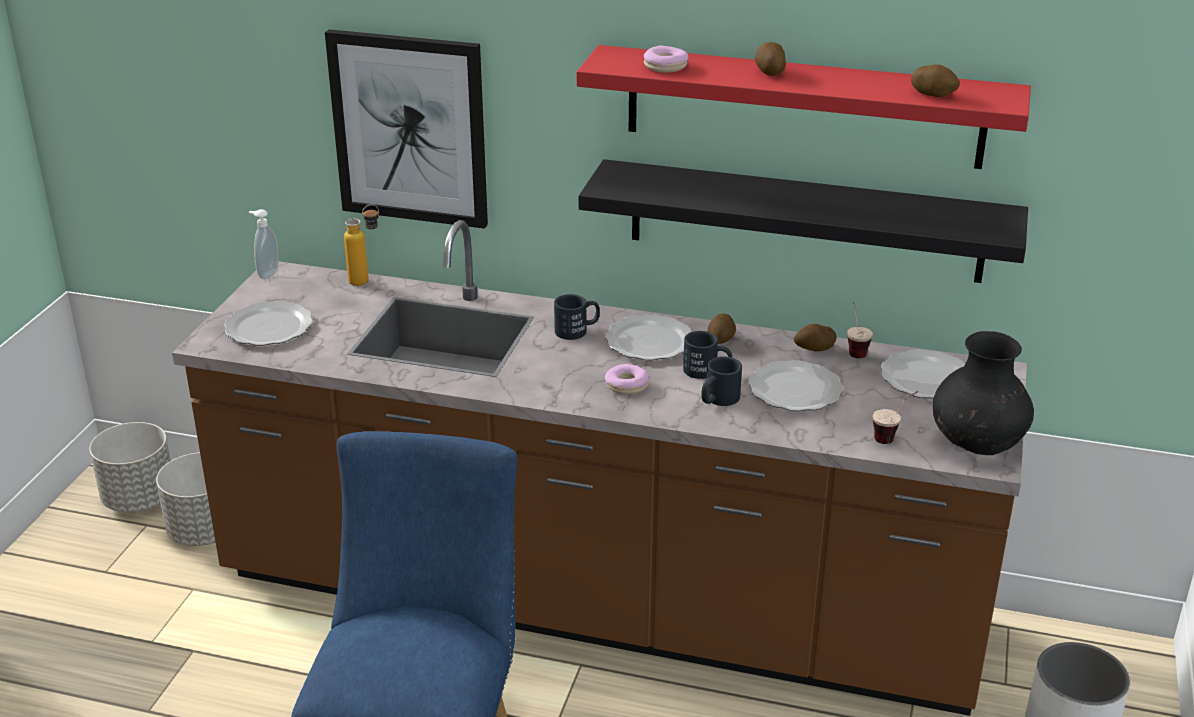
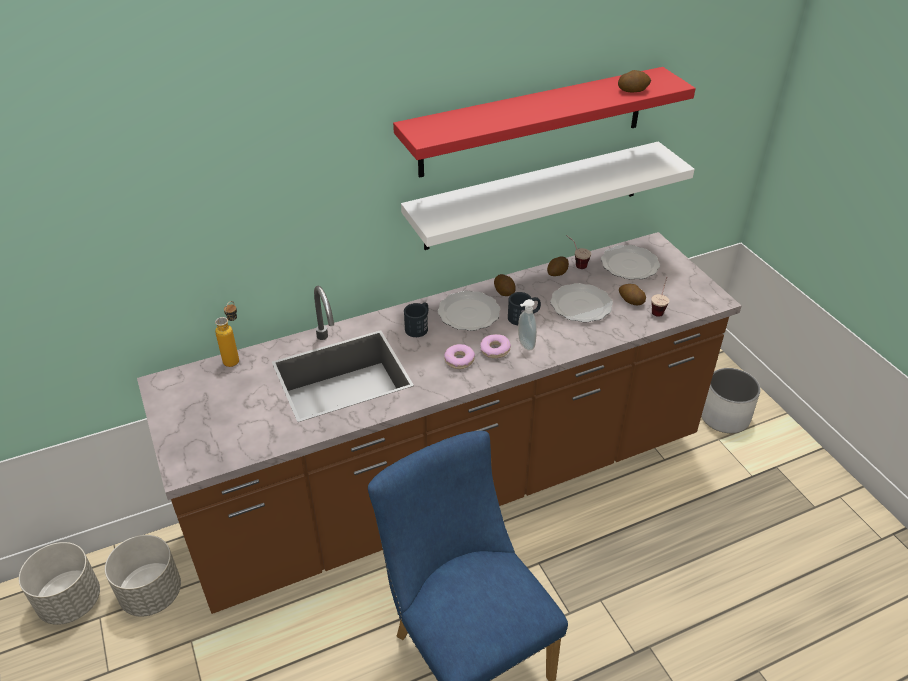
camera: 40 degrees left, 10 degrees up
plate [224,301,313,346] -> none
soap dispenser [249,209,278,280] -> soap dispenser moved to [518,299,537,351]
picture [325,29,488,229] -> none
black shelf [579,159,1028,283] -> white shelf [401,141,695,250]
donut [644,46,688,73] -> donut moved to [444,344,475,369]
black mug [701,356,742,406] -> none
potato [755,42,786,76] -> potato moved to [619,284,646,305]
black vase [933,331,1034,455] -> none

